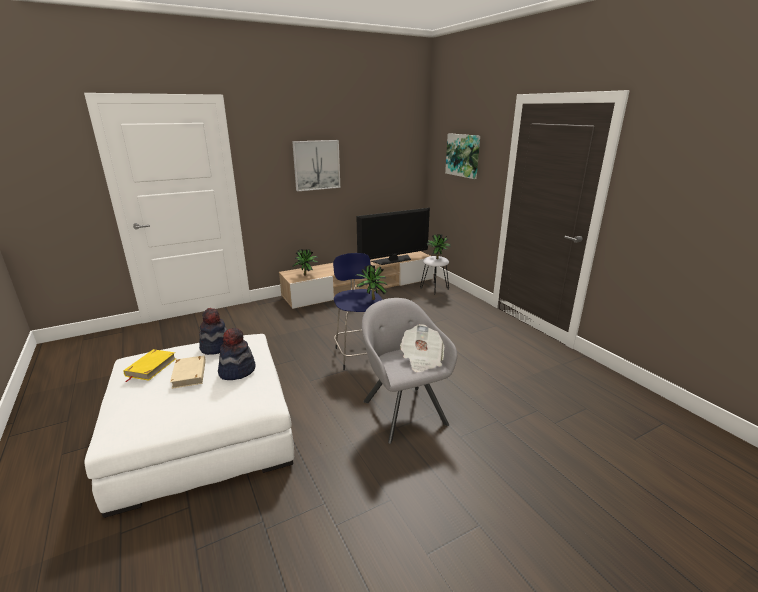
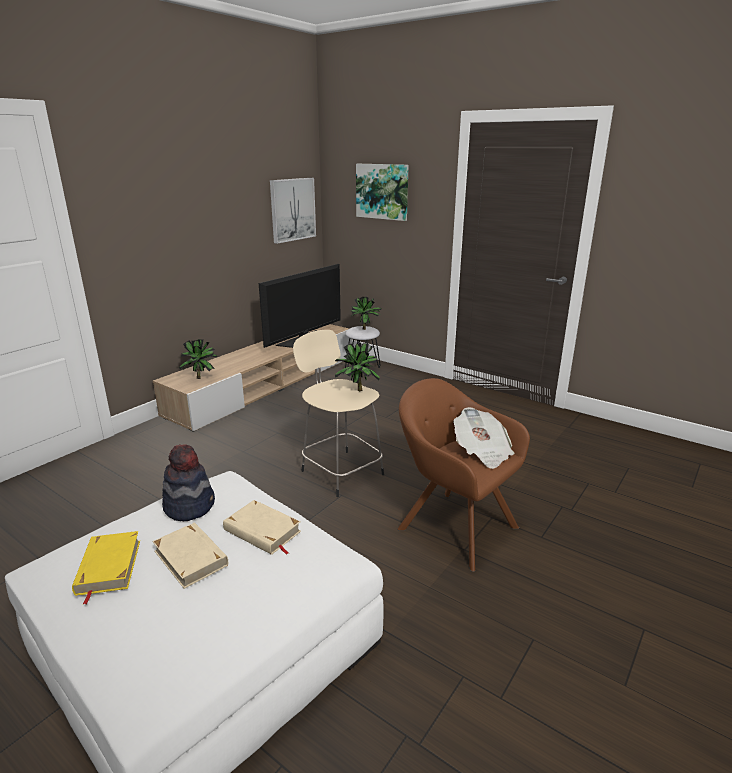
camera: 25 degrees left, 0 degrees up
hat [218,328,256,380] -> beige book [223,500,301,555]
picture [292,140,340,191] -> picture moved to [270,178,316,244]
blue stool [333,253,383,370] -> beige stool [293,330,384,497]
grey armchair [362,298,457,444] -> brown armchair [397,378,530,572]

